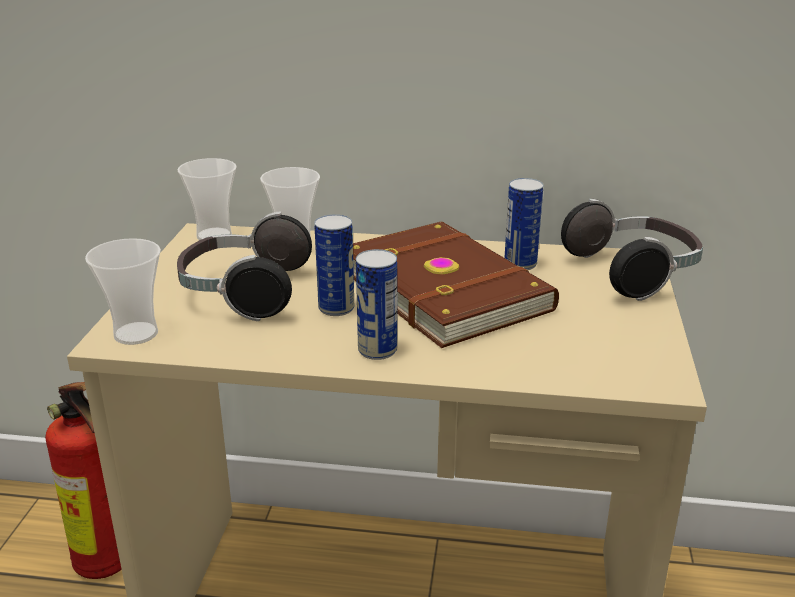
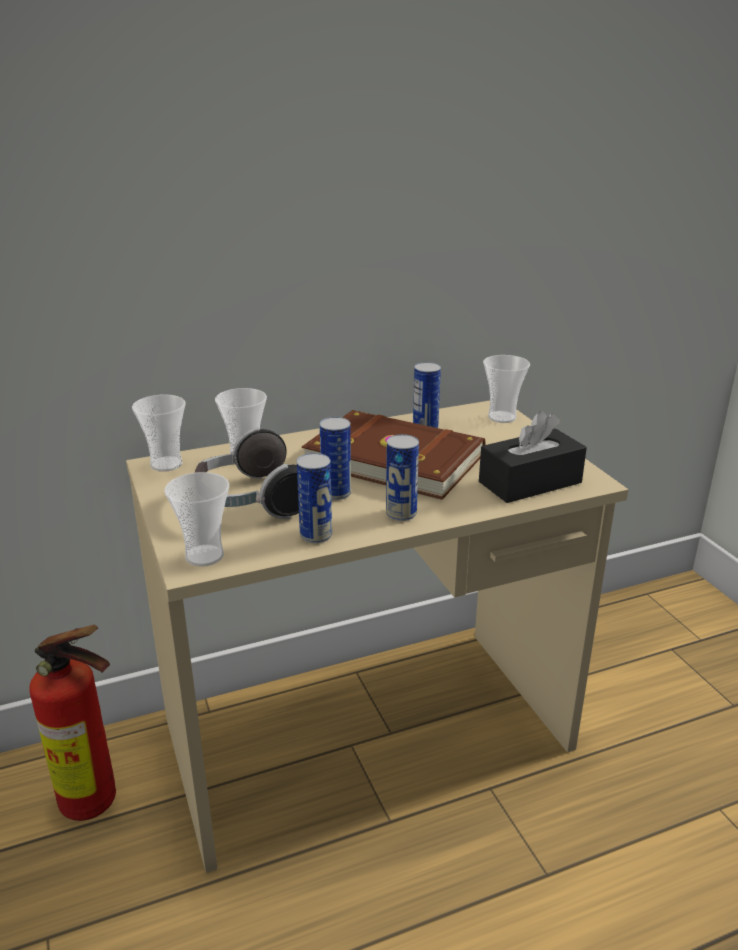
camera: 30 degrees left, 0 degrees up
headphones [561,199,703,301] -> cup [483,355,530,423]
none -> can [297,453,332,543]
none -> black tissue box [479,411,587,503]

